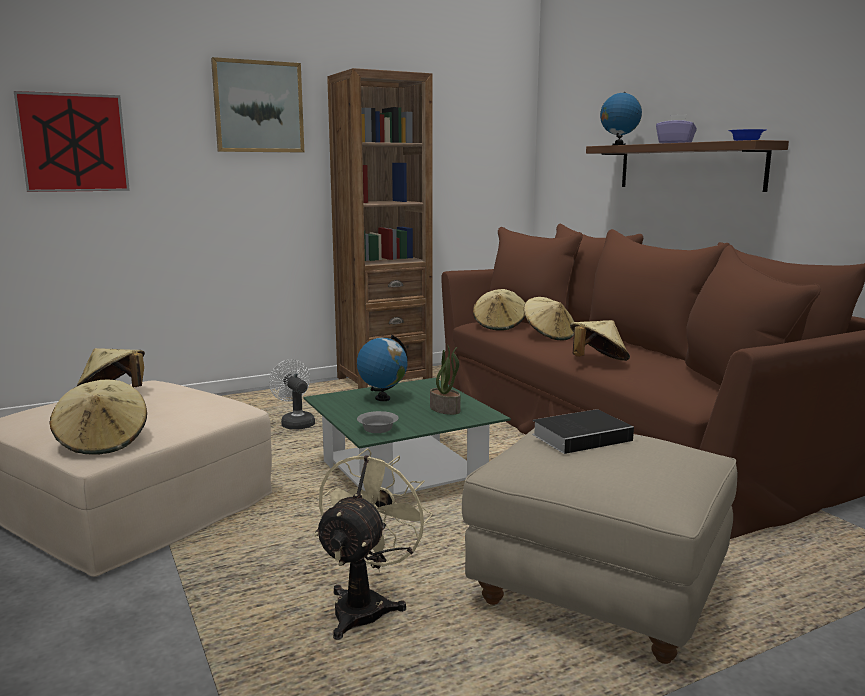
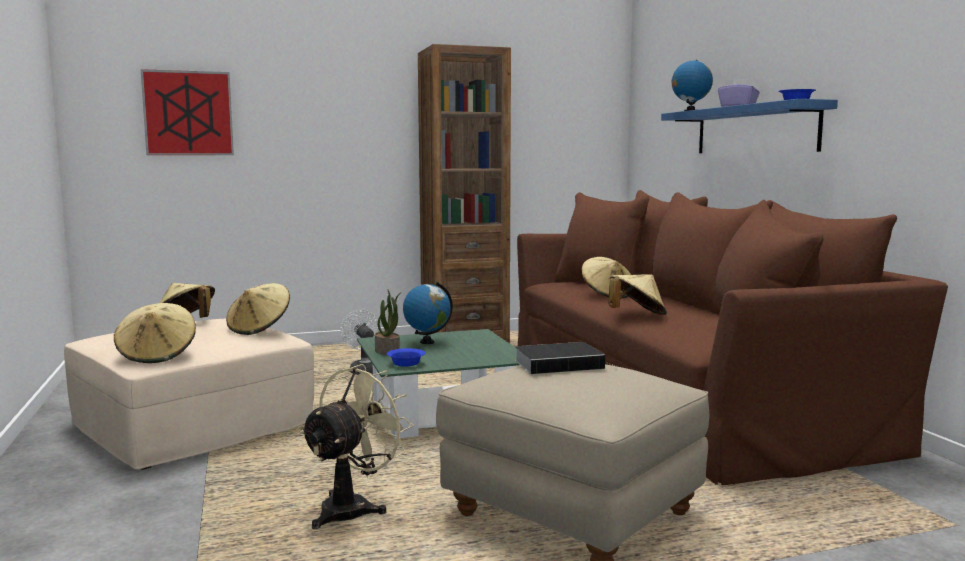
camera: 10 degrees right, 5 degrees down
picture [211,57,304,152] -> none
grey bowl [357,411,399,433] -> blue bowl [387,348,425,367]
potted plant [430,344,461,415] -> potted plant moved to [375,289,400,355]
beige hat [473,289,525,331] -> beige hat moved to [226,283,290,335]
brown shelf [586,140,789,192] -> blue shelf [661,99,838,153]

